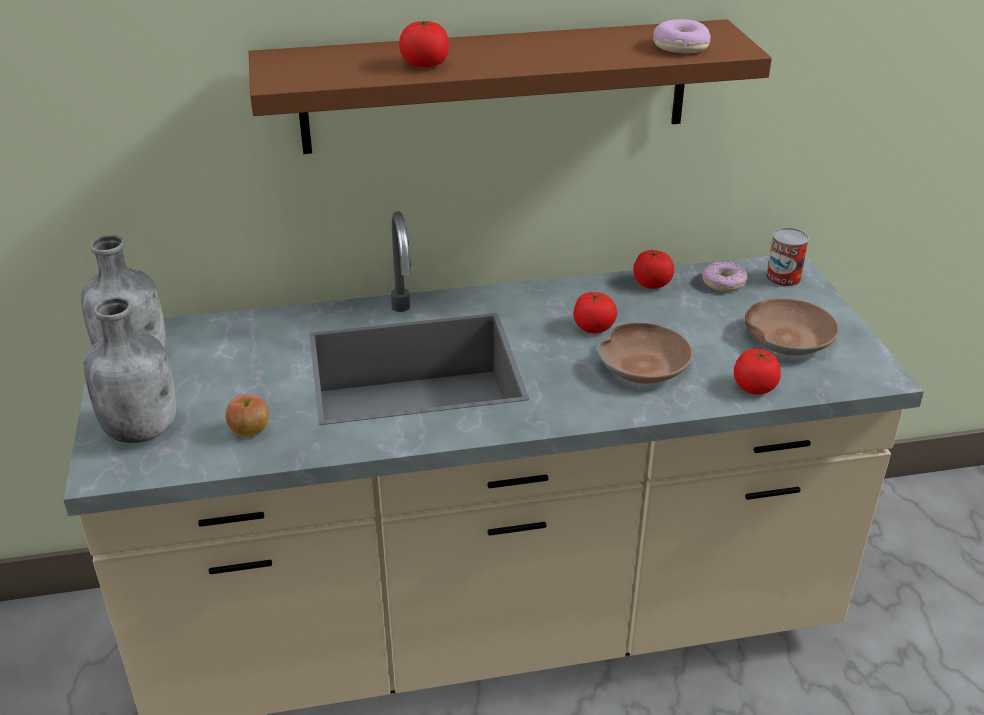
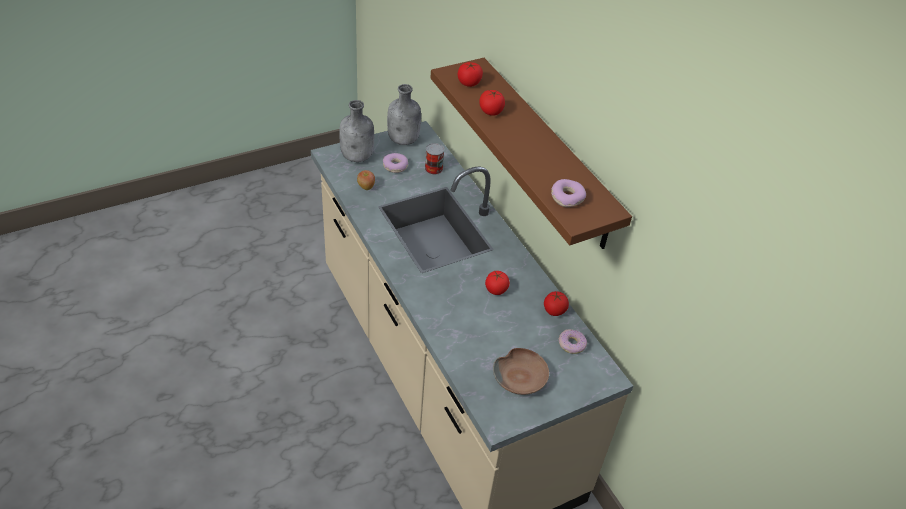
camera: 70 degrees right, 10 degrees up
brown bowl [597,323,693,384] -> none
tomato [734,349,781,395] -> tomato moved to [457,62,483,87]
can [766,228,809,287] -> can moved to [425,143,445,175]
none -> donut [383,153,408,173]

